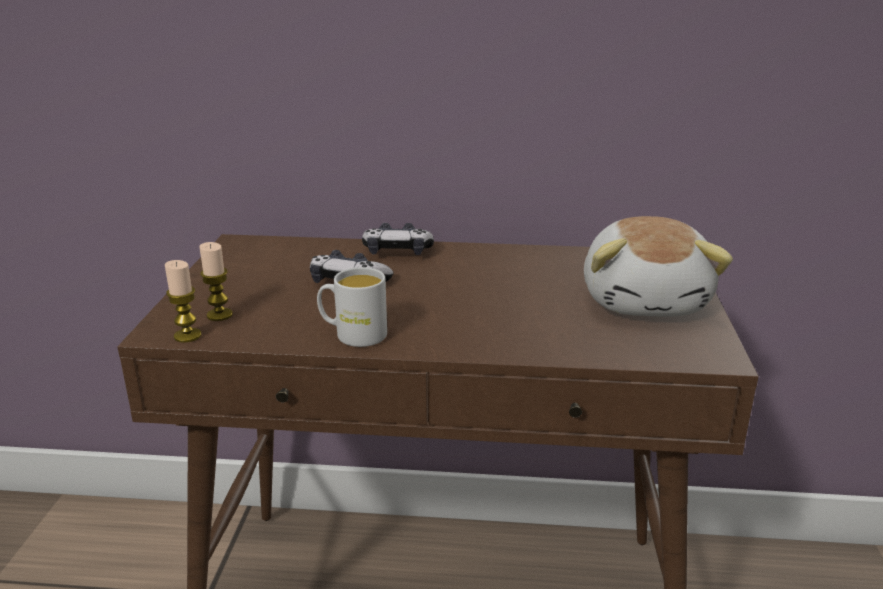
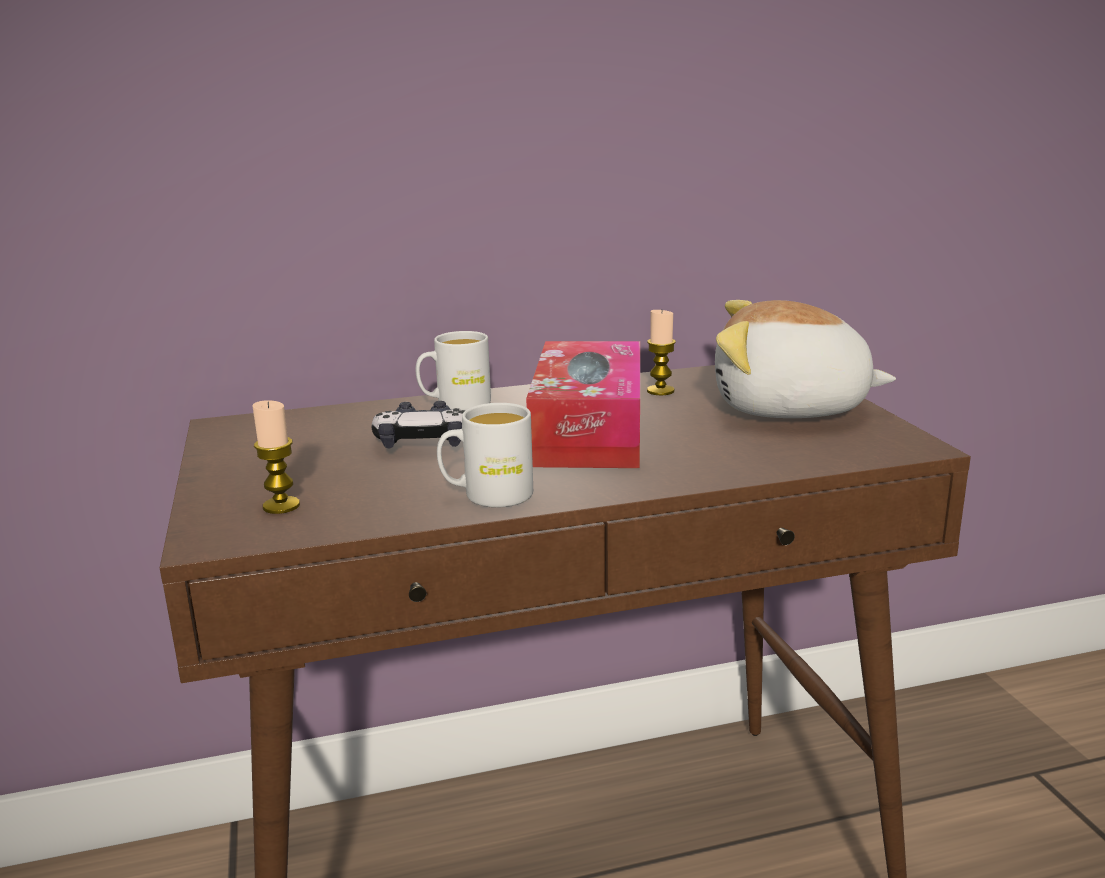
camera: 20 degrees left, 5 degrees down
candle [165,260,201,343] -> candle moved to [647,309,676,395]
game controller [362,223,434,255] -> white mug [416,331,491,411]
plush toy [584,216,733,316] -> plush toy turned 120 degrees clockwise [715,300,896,418]
none -> tissue box [526,341,640,468]

